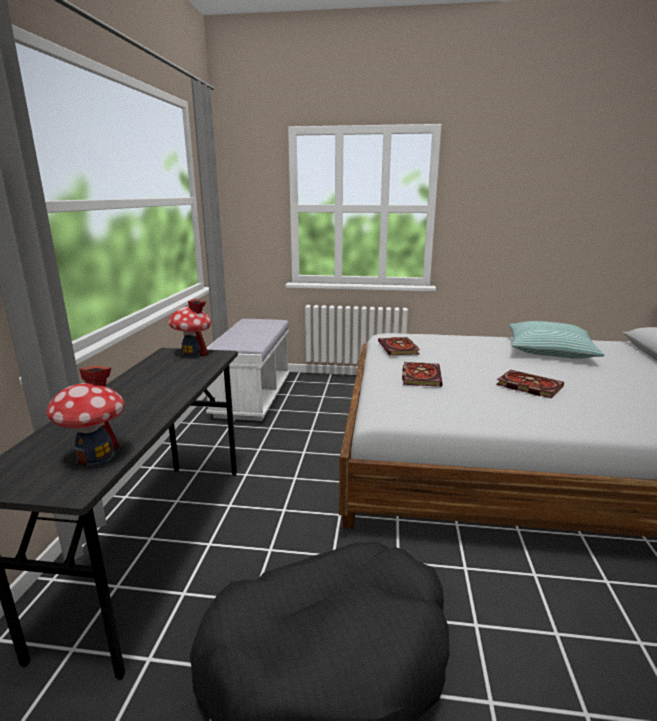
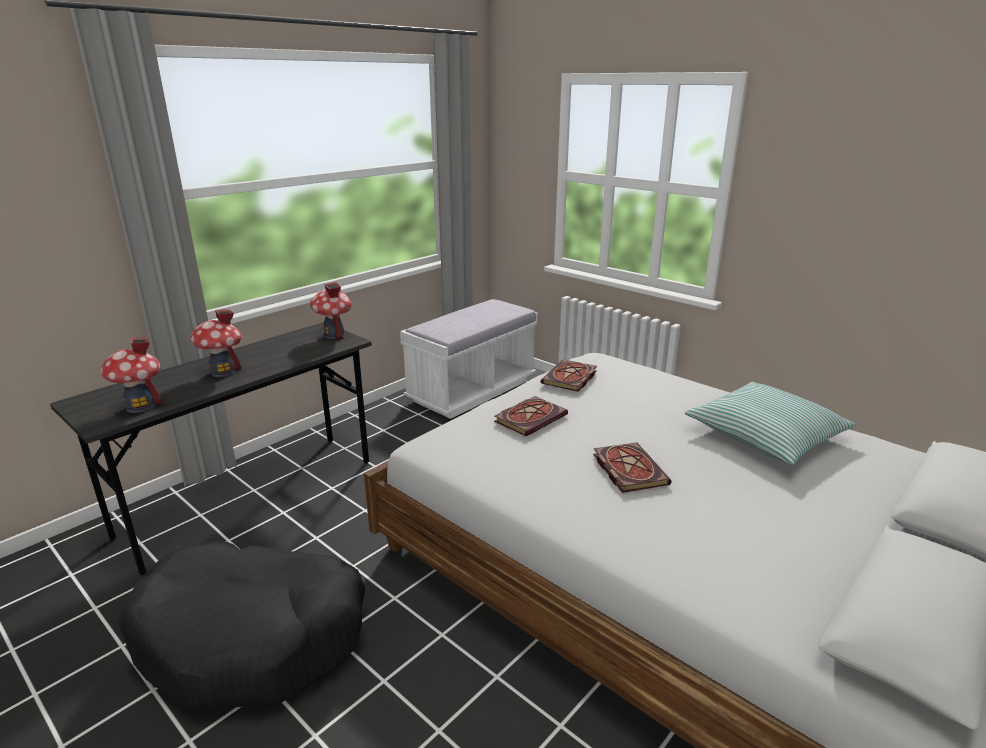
camera: 35 degrees right, 5 degrees up
none -> toy house [190,309,241,377]

